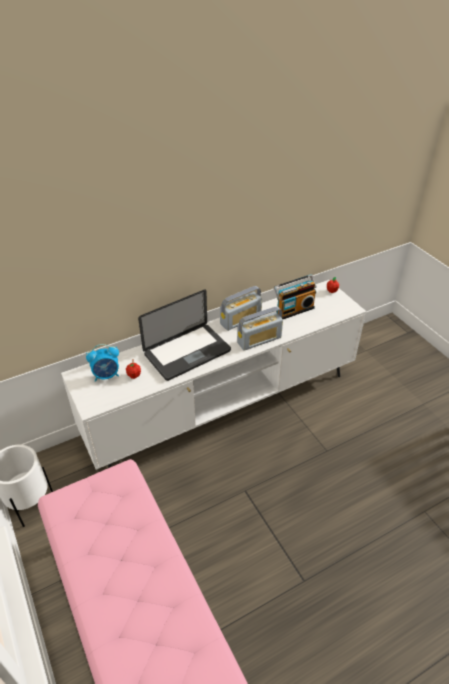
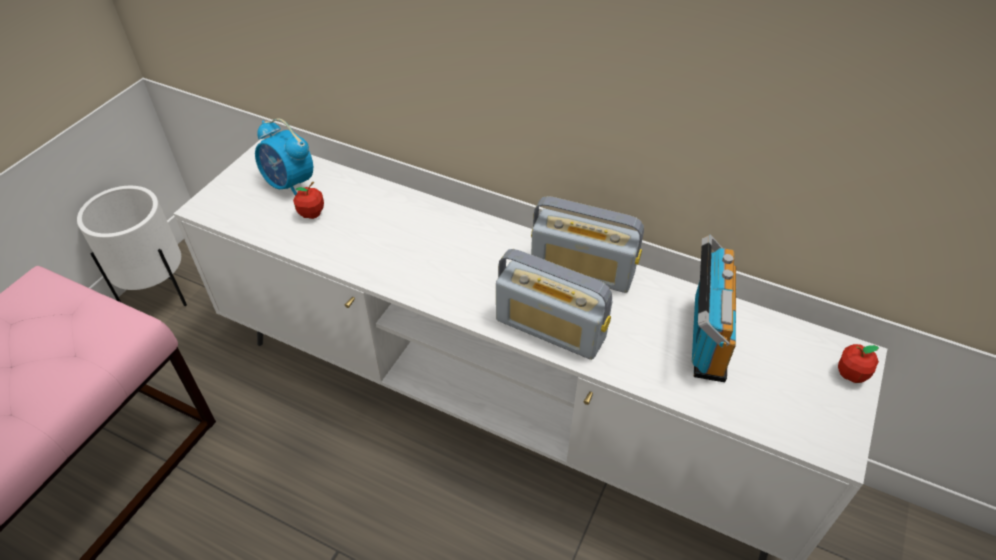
camera: 55 degrees right, 5 degrees up
laptop [138,290,231,381] -> none
radio [274,274,317,319] -> radio turned 105 degrees counterclockwise [692,235,737,382]

